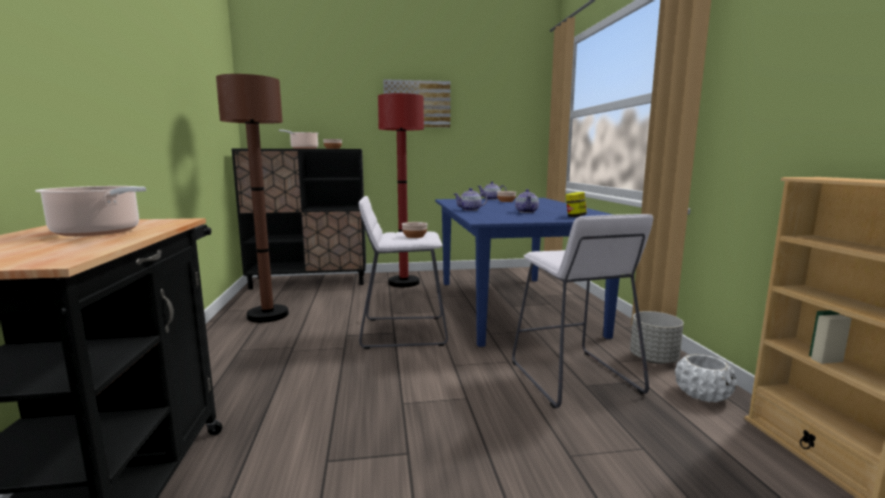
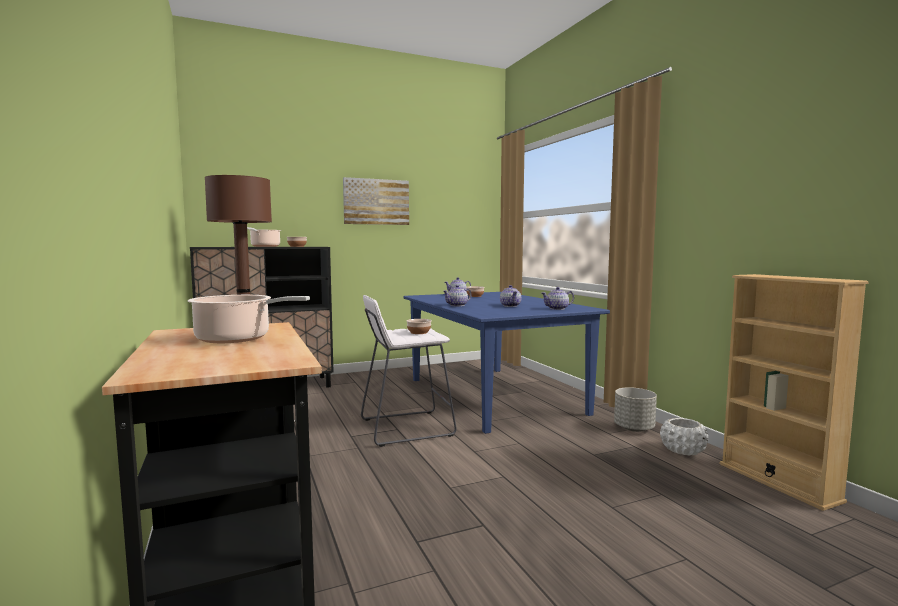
camera: 15 degrees left, 5 degrees down
red floor lamp [378,93,424,287] -> none
white stool [512,214,653,408] -> none
jar [566,192,587,217] -> teapot [541,287,574,310]

